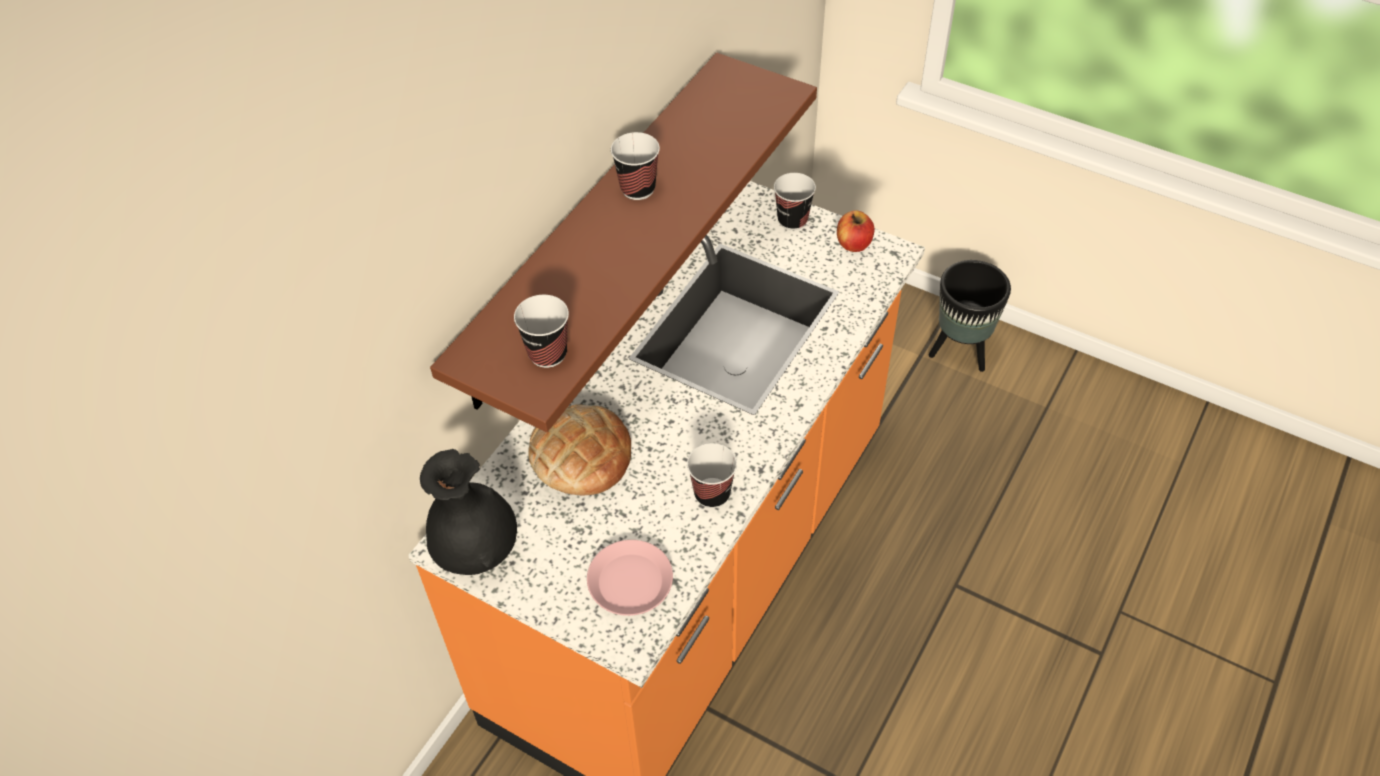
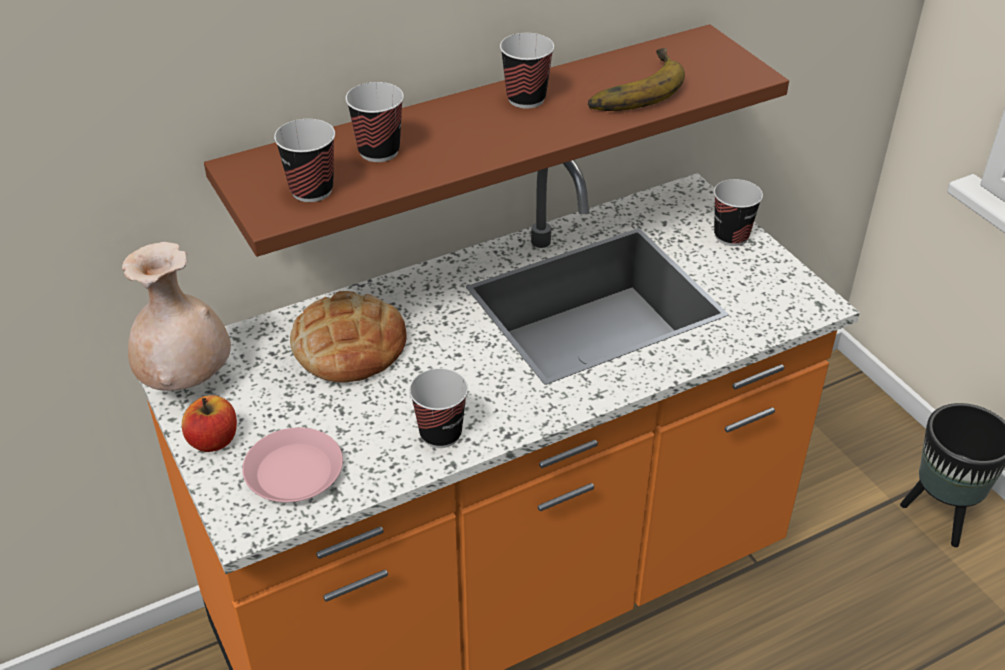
camera: 30 degrees right, 10 degrees down
black vase [420,449,517,575] -> beige vase [122,242,231,391]
apple [837,211,875,252] -> apple moved to [182,395,237,452]
none -> cup [346,82,404,162]
none -> banana [588,48,685,111]

